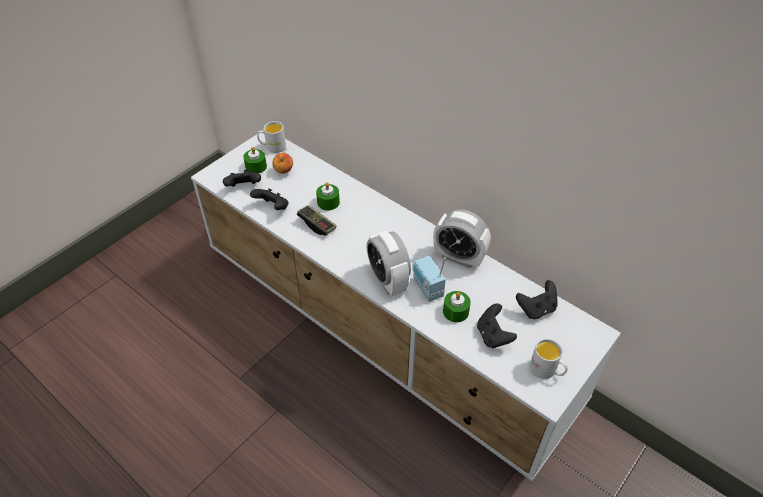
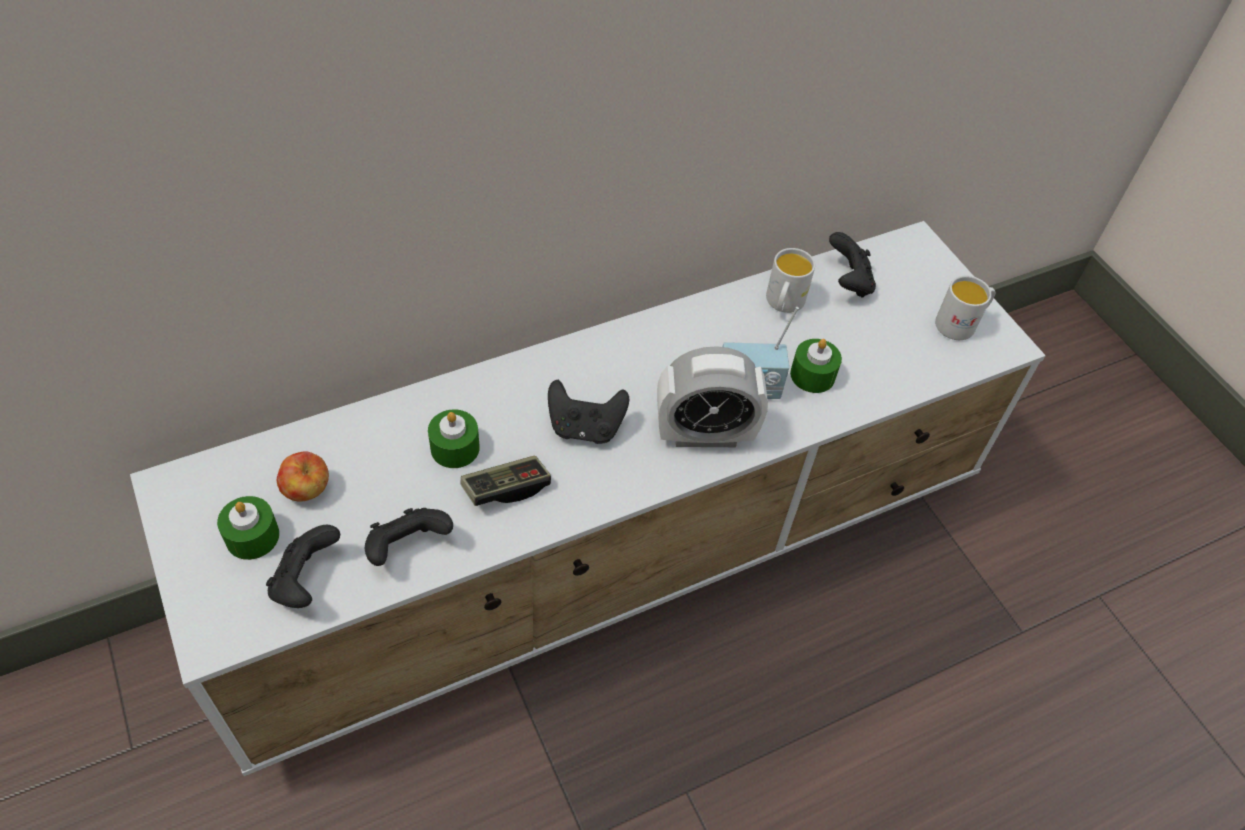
camera: 70 degrees left, 5 degrees up
white mug [257,121,286,153] -> white mug moved to [766,248,815,313]
alarm clock [433,209,491,268] -> none
black game controller [477,303,517,348] -> black game controller moved to [548,380,629,444]

